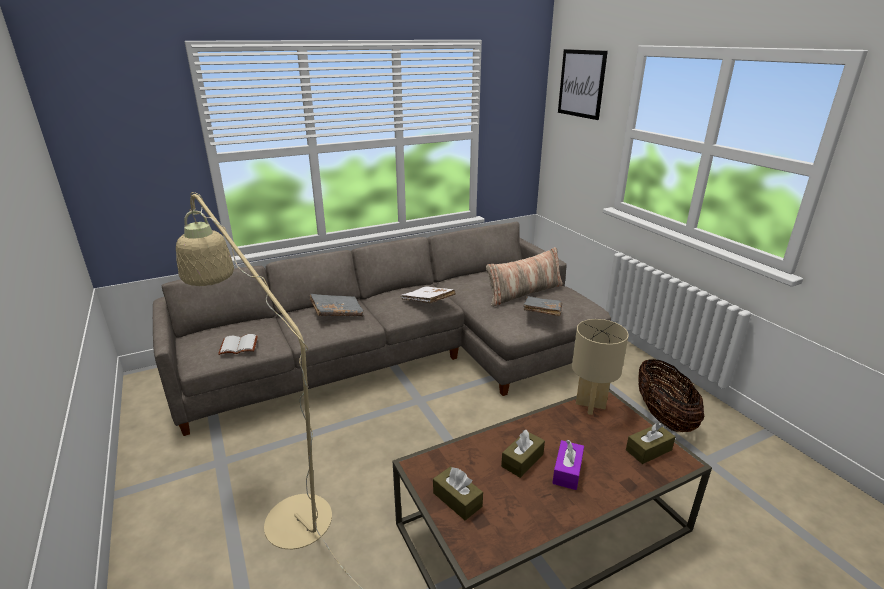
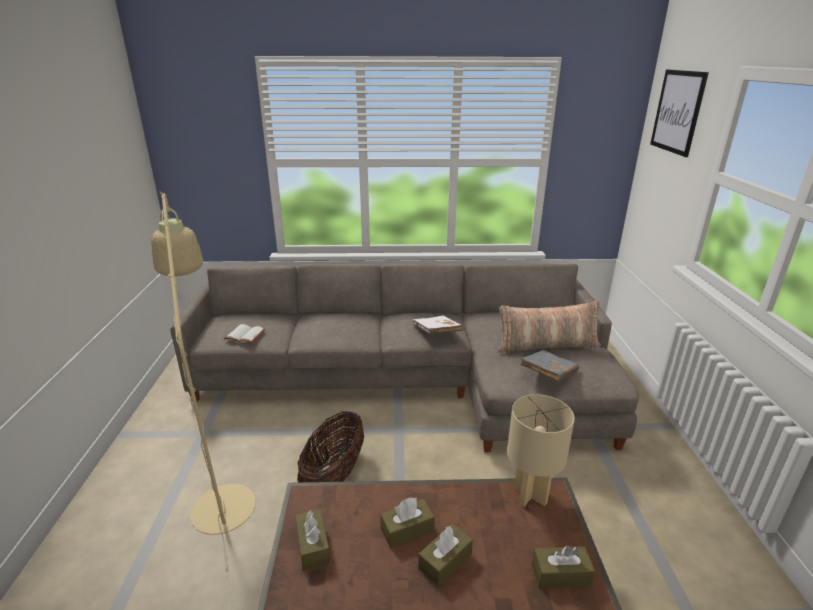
camera: 25 degrees right, 0 degrees up
grey book [310,294,364,317] -> none
purple tissue box [552,440,584,490] -> brown tissue box [418,524,473,587]
basket [639,359,704,432] -> basket moved to [297,411,364,483]

